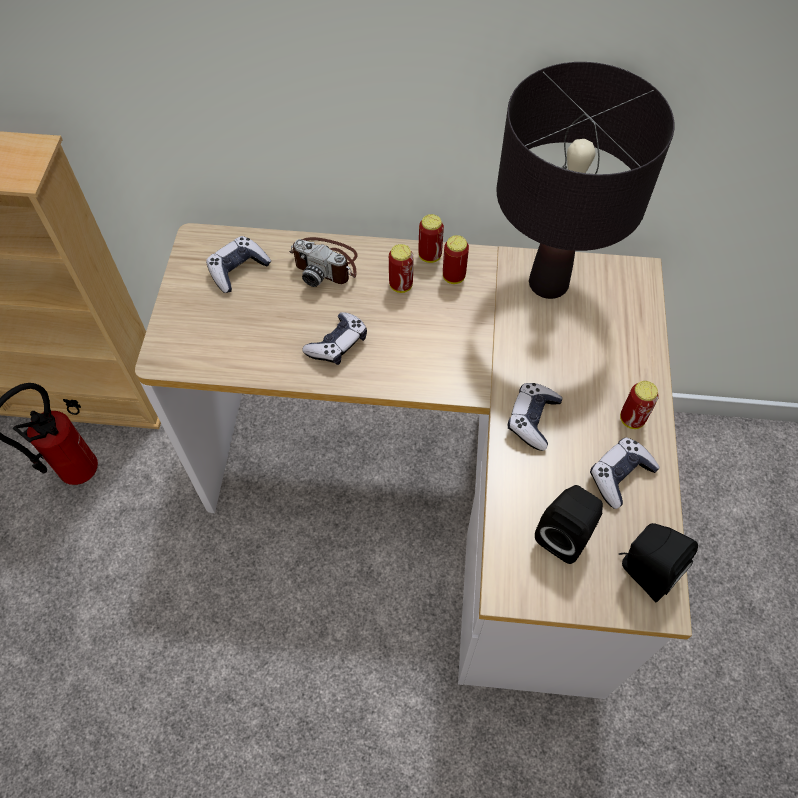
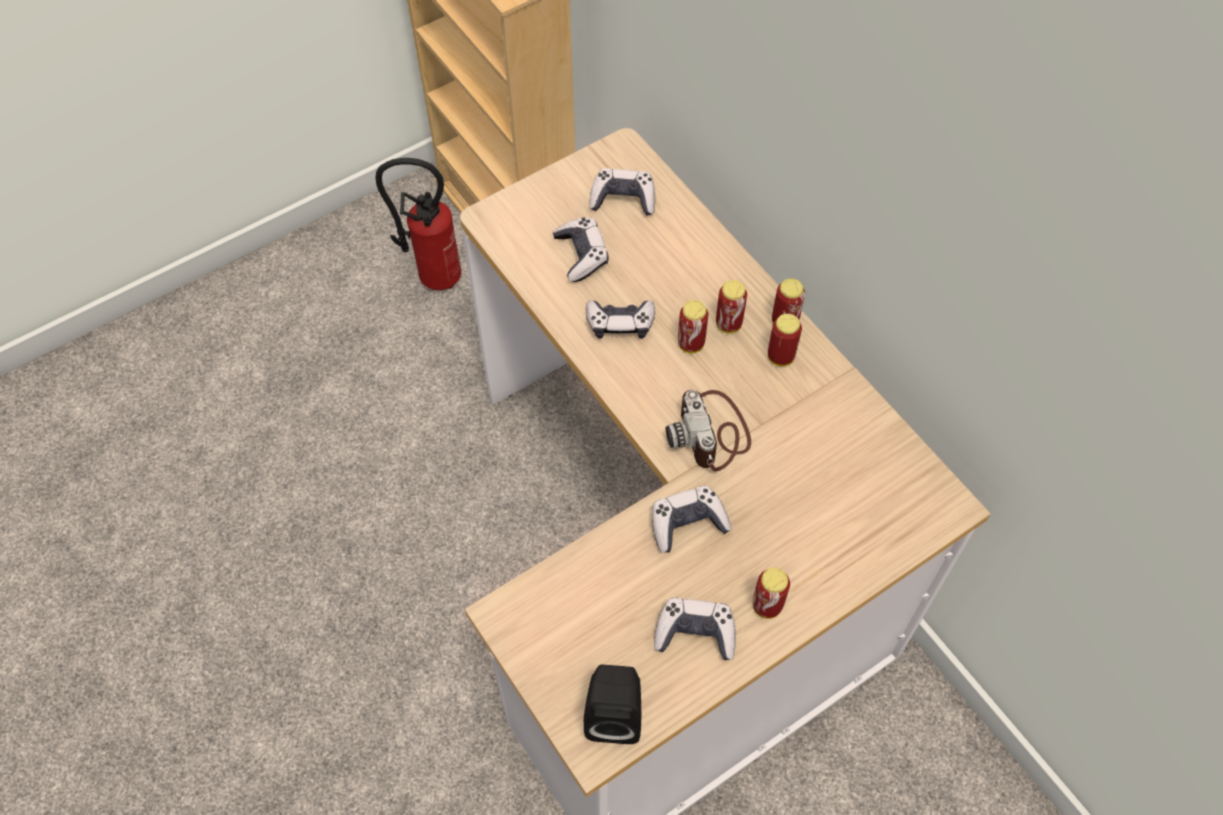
camera: 50 degrees right, 0 degrees up
camera [289,237,358,287] -> camera moved to [666,390,751,471]
black table lamp [497,62,674,299] -> none
black speaker [535,485,603,564] -> none
none -> game controller [553,217,609,282]
none -> can [678,300,708,354]

